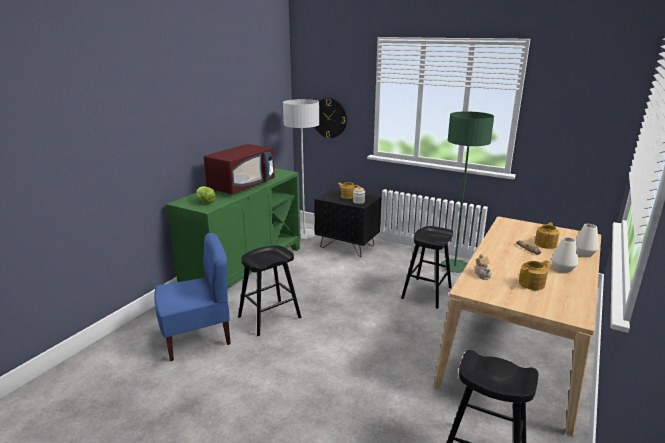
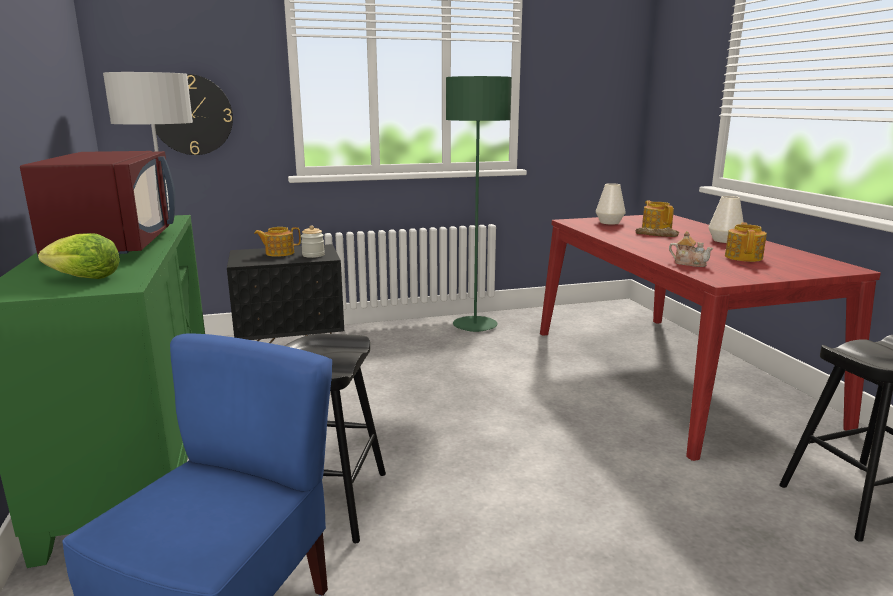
camera: 45 degrees left, 5 degrees down
black stool [401,226,453,309] -> none
beige dining table [434,216,601,436] -> red dining table [540,215,881,461]
white vase [575,224,599,257] -> white vase moved to [596,183,626,225]

